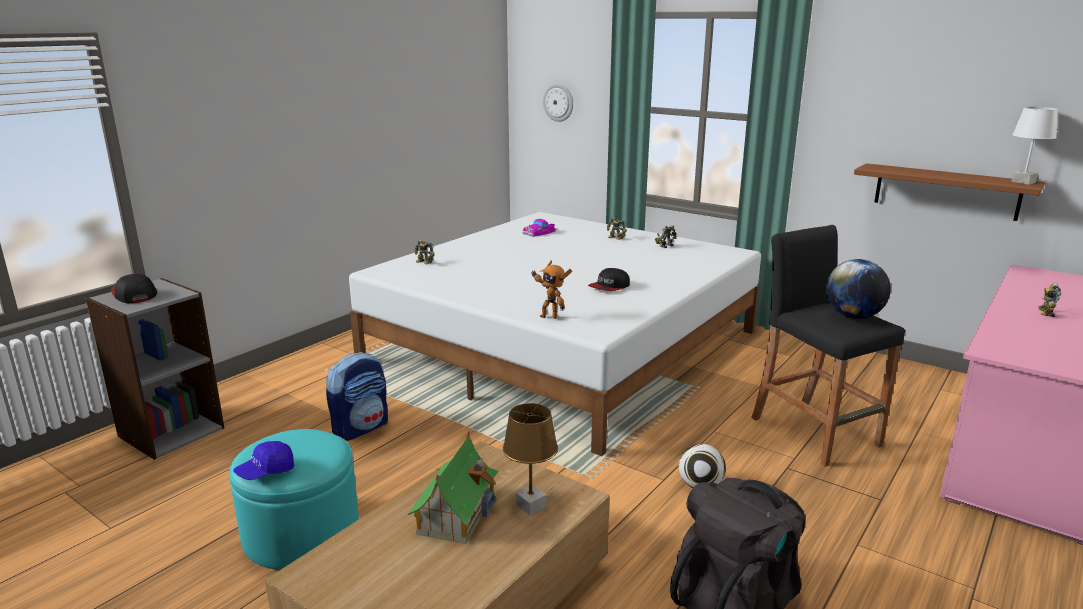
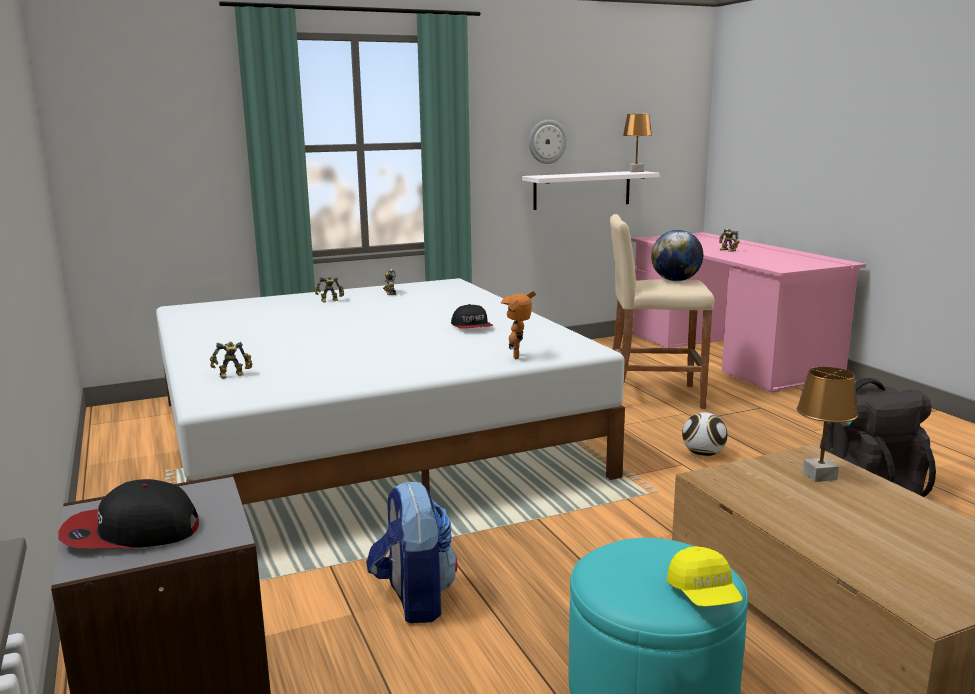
camera: 60 degrees left, 5 degrees down
blue cap [233,441,294,480] -> yellow cap [667,546,743,607]
toy house [408,431,498,544] -> none
toy car [523,219,556,237] -> none
toy robot [532,260,572,319] -> toy robot turned 135 degrees clockwise [501,291,536,359]
wall clock [543,83,573,122] -> wall clock moved to [529,120,567,164]
black stool [751,225,905,467] -> beige stool [610,214,714,409]
brown shelf [854,163,1045,221] -> white shelf [522,171,660,210]
white table lamp [1011,107,1058,185] -> brown table lamp [623,114,652,172]

